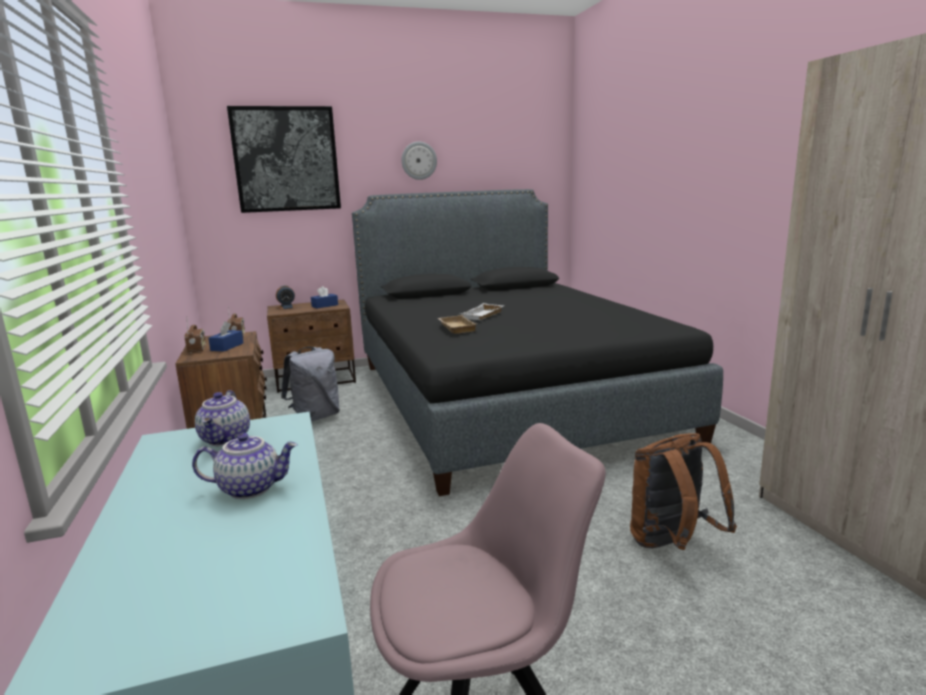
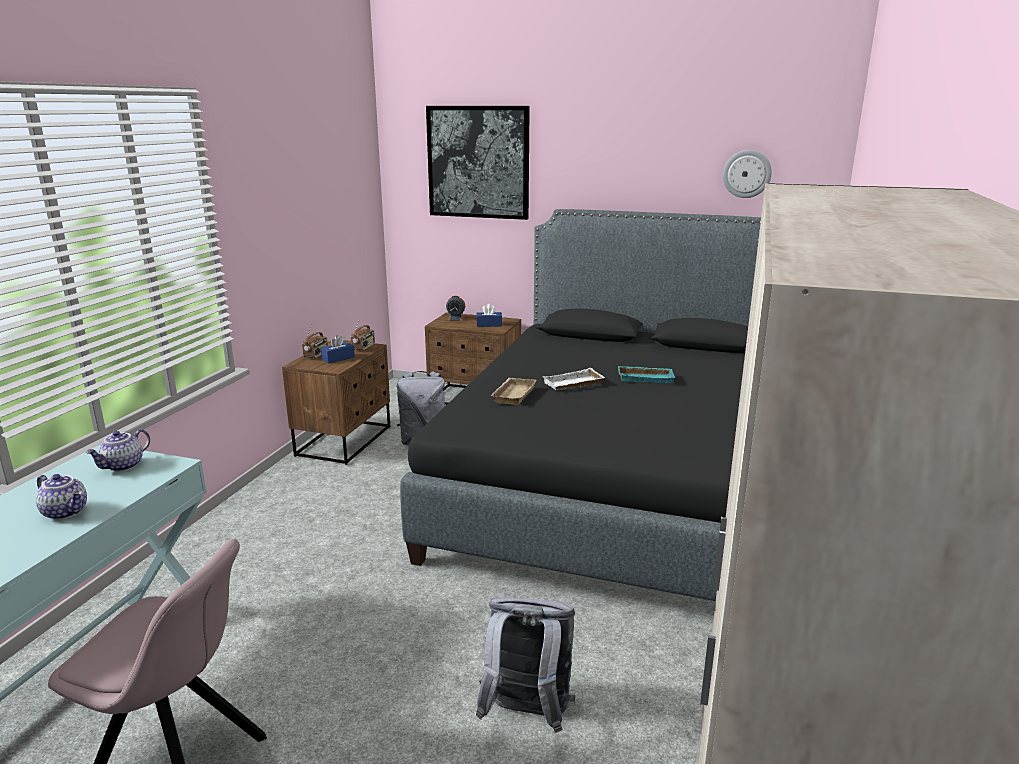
camera: 35 degrees right, 5 degrees up
wall clock [401,141,437,180] -> wall clock moved to [723,150,772,198]
brown backpack [630,433,737,550] -> grey backpack [476,598,575,733]
none -> turquoise tray [618,366,675,383]

